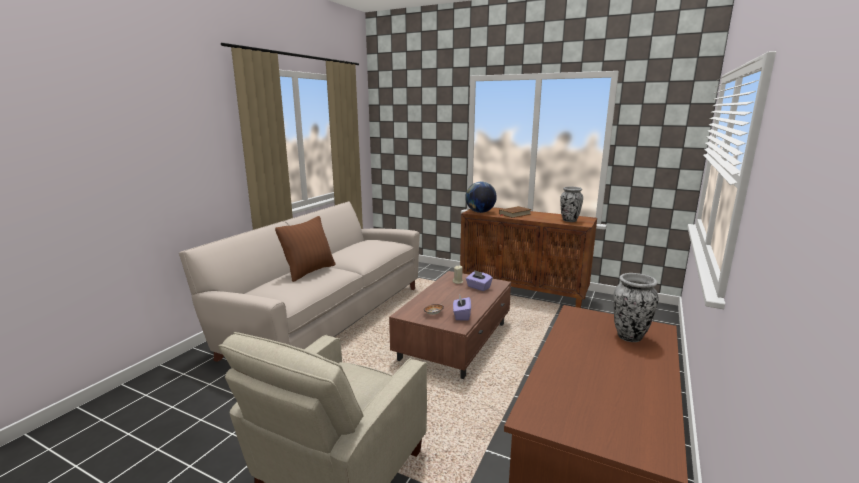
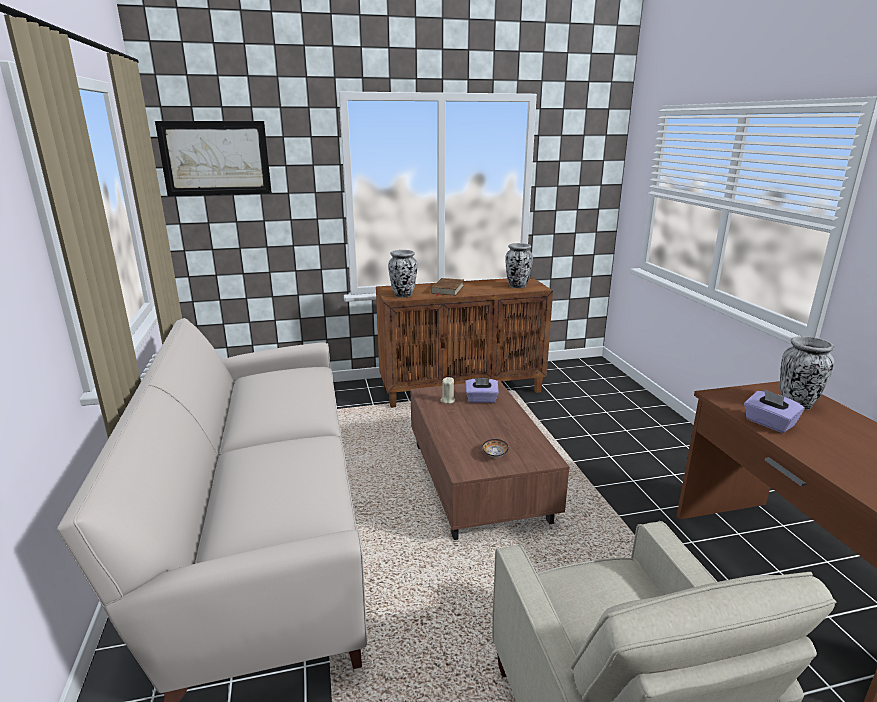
camera: 40 degrees left, 5 degrees up
brown pillow [275,216,335,282] -> none
purple tissue box [453,296,471,321] -> purple tissue box moved to [744,389,804,433]
globe [465,182,497,213] -> vase [388,250,417,298]
none -> picture [155,121,272,196]

